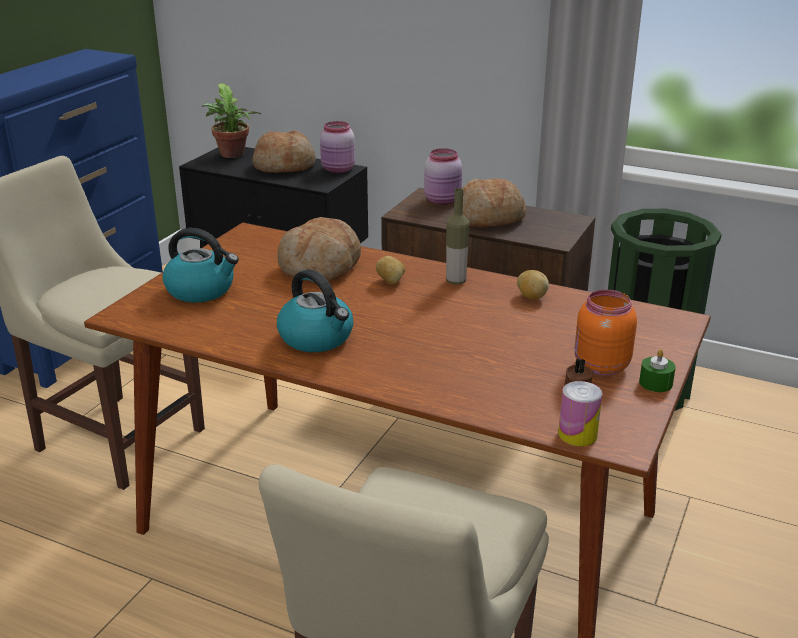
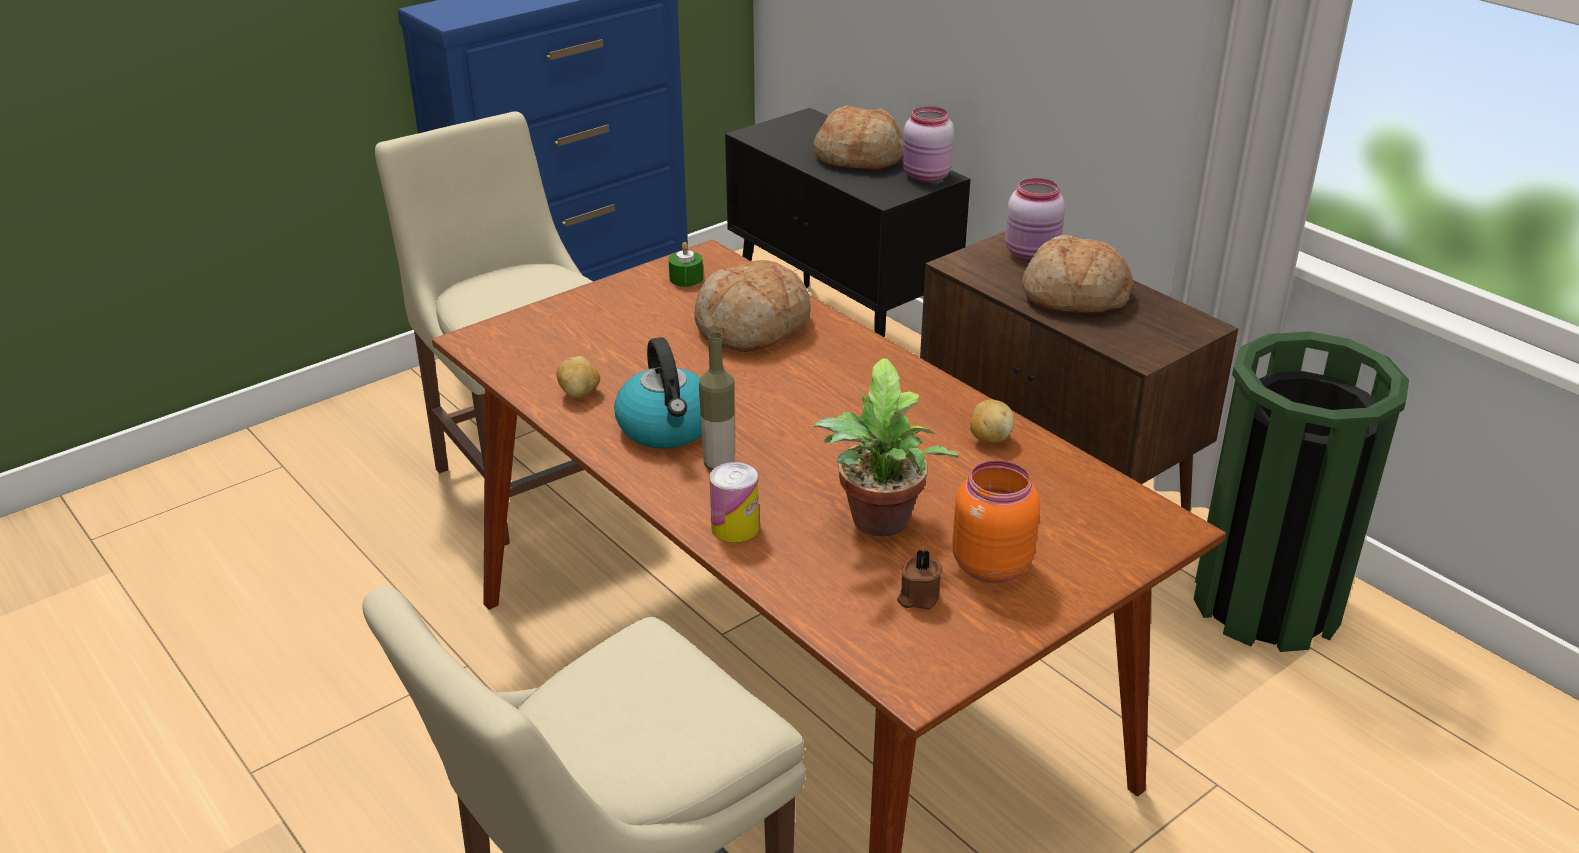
camera: 25 degrees right, 5 degrees up
kettle [162,228,239,303] -> none
potted plant [202,83,261,158] -> potted plant moved to [814,358,959,537]
potato [376,256,405,284] -> potato moved to [557,356,600,398]
bottle [446,188,469,285] -> bottle moved to [699,332,735,471]
can [558,381,603,446] -> can moved to [710,462,759,543]
green candle [639,349,676,392] -> green candle moved to [668,242,703,287]

